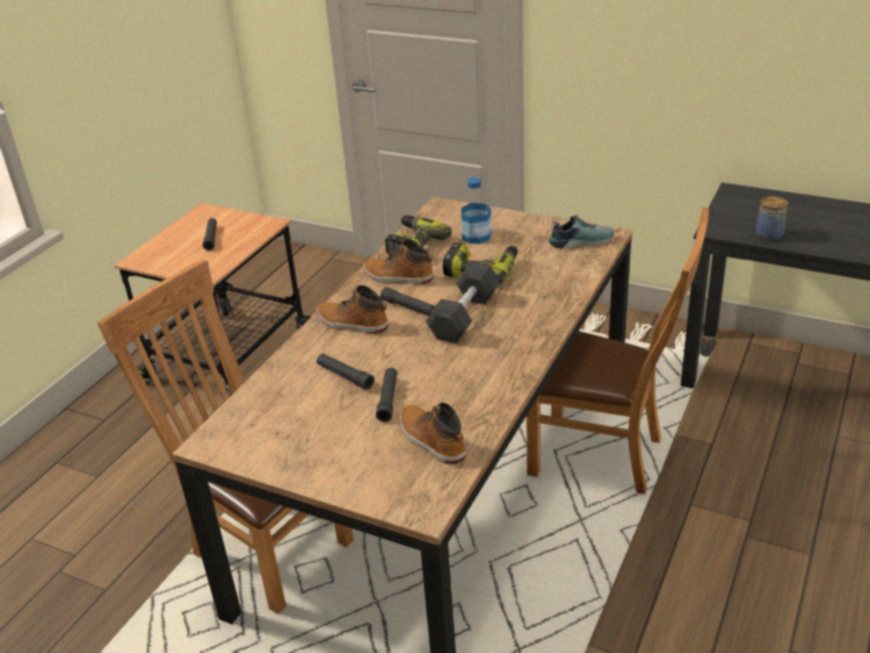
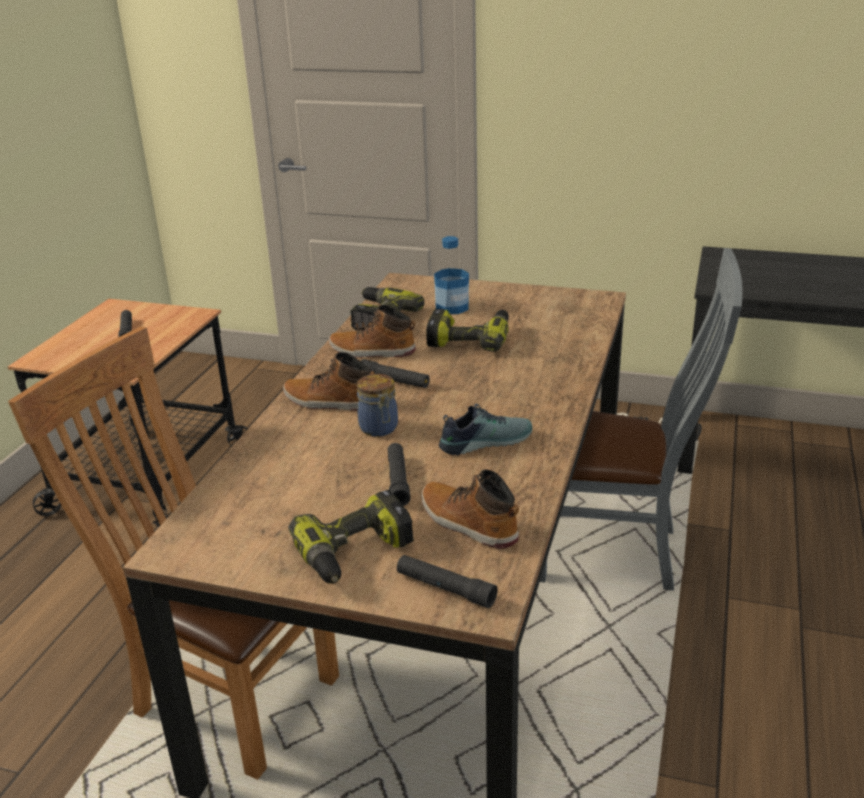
camera: 10 degrees left, 5 degrees down
black flashlight [317,354,374,390] -> black flashlight moved to [397,555,498,608]
black dumbbell [426,262,500,343] -> none
brown chair [527,207,709,494] -> grey chair [540,248,743,591]
shoe [549,215,614,249] -> shoe moved to [439,404,532,455]
jar [756,196,788,240] -> jar moved to [357,374,398,437]
none -> power drill [288,490,414,584]

